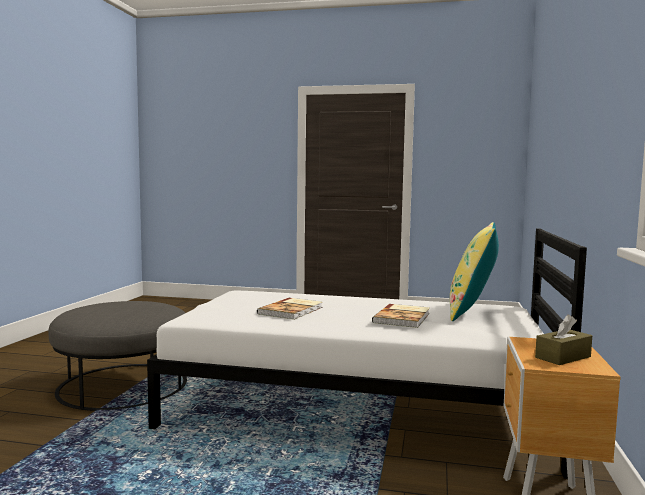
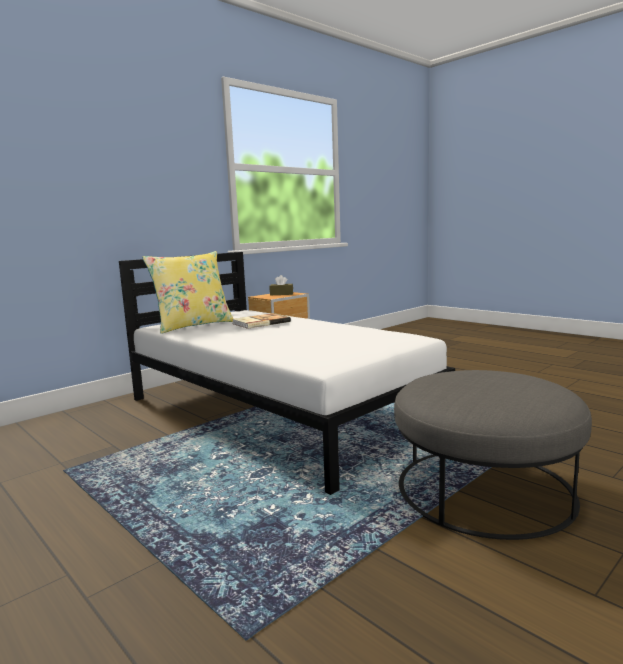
camera: 145 degrees left, 5 degrees up
book [257,298,323,320] -> none

